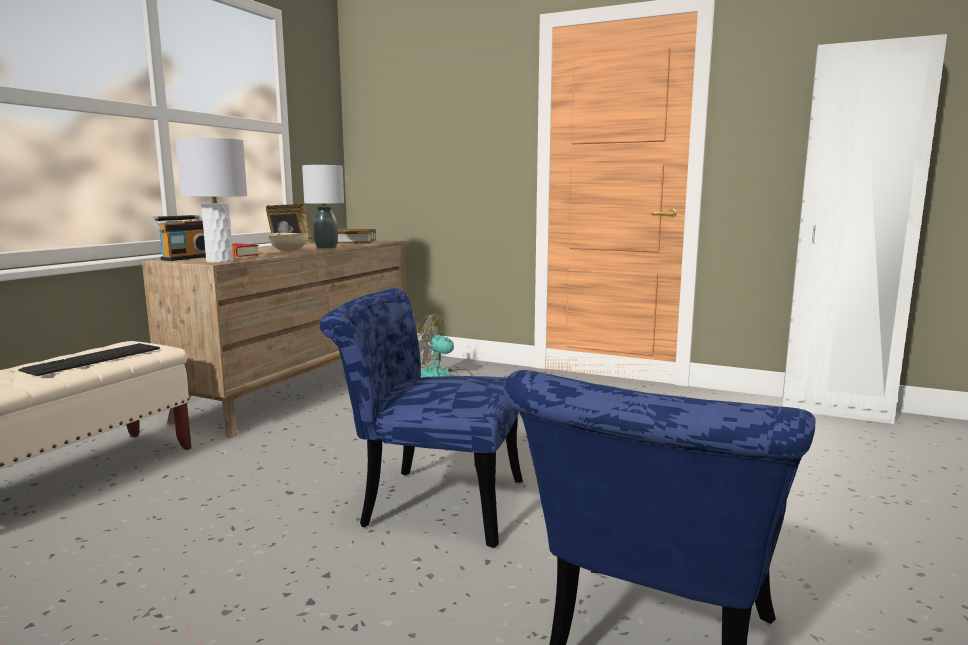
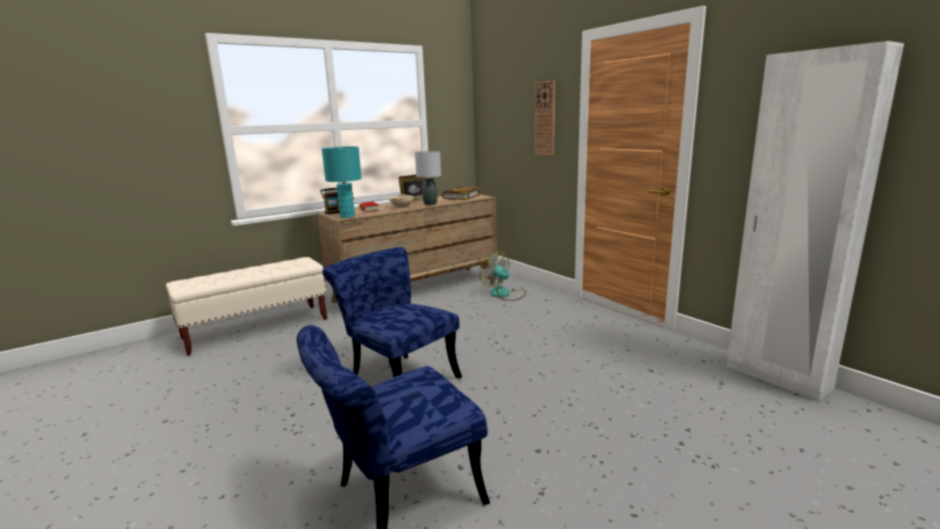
camera: 30 degrees right, 5 degrees up
keyboard [18,343,160,376] -> none
grey table lamp [175,137,247,263] -> turquoise table lamp [322,146,362,218]
none -> wall clock [535,80,555,155]

